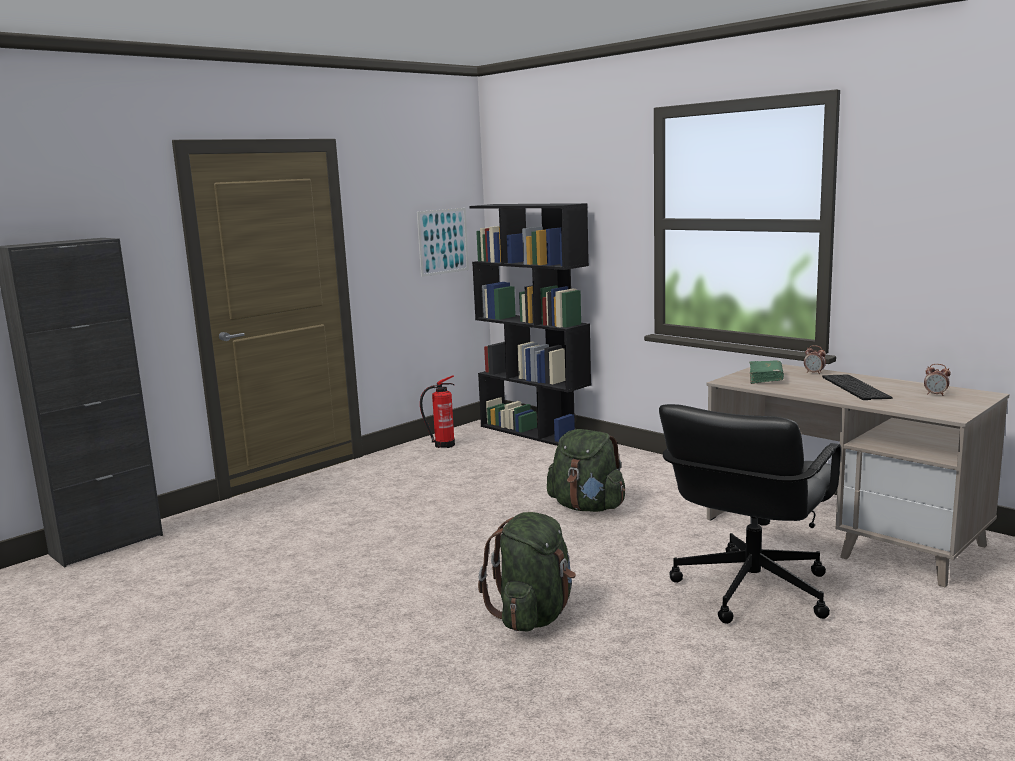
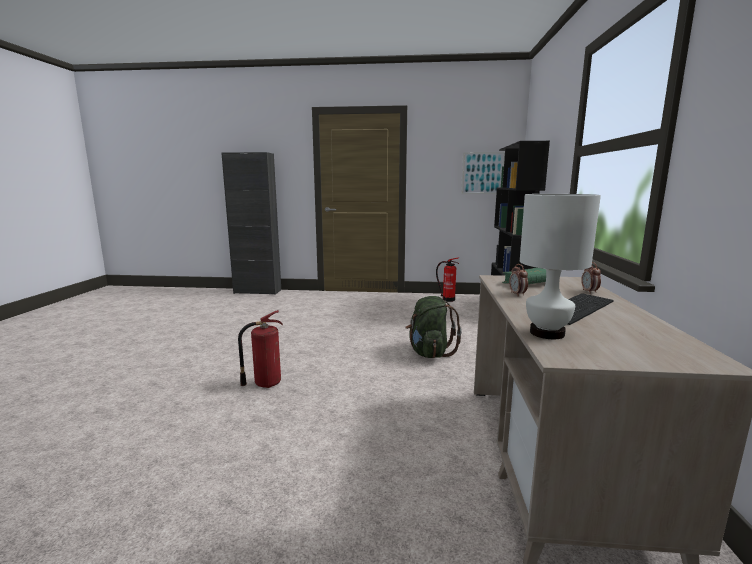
camera: 50 degrees right, 0 degrees up
green backpack [478,512,576,632] -> fire extinguisher [238,310,283,388]
black office chair [659,404,841,624] -> none
alarm clock [924,364,951,396] -> alarm clock moved to [509,264,528,295]
none -> white table lamp [520,194,601,339]

